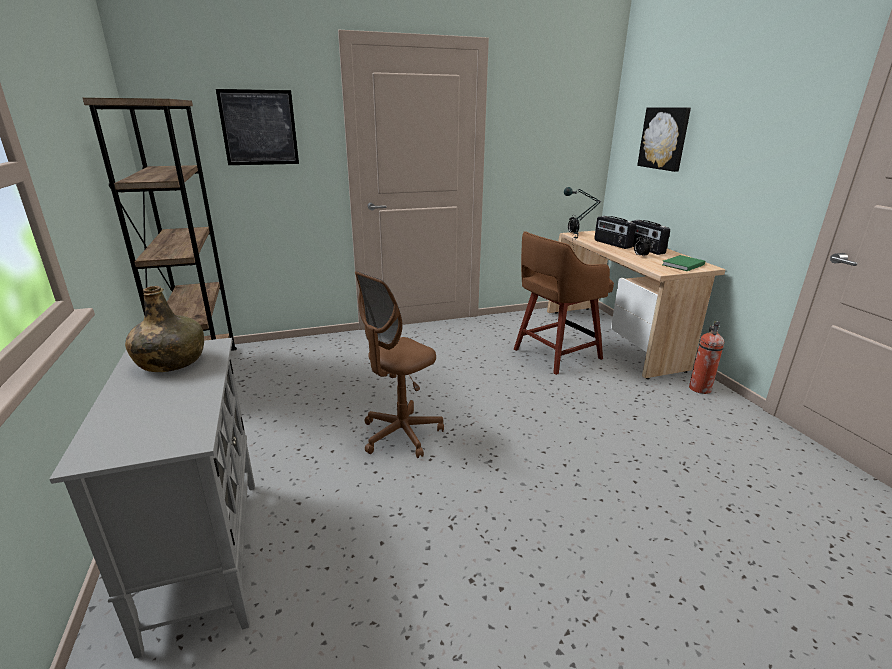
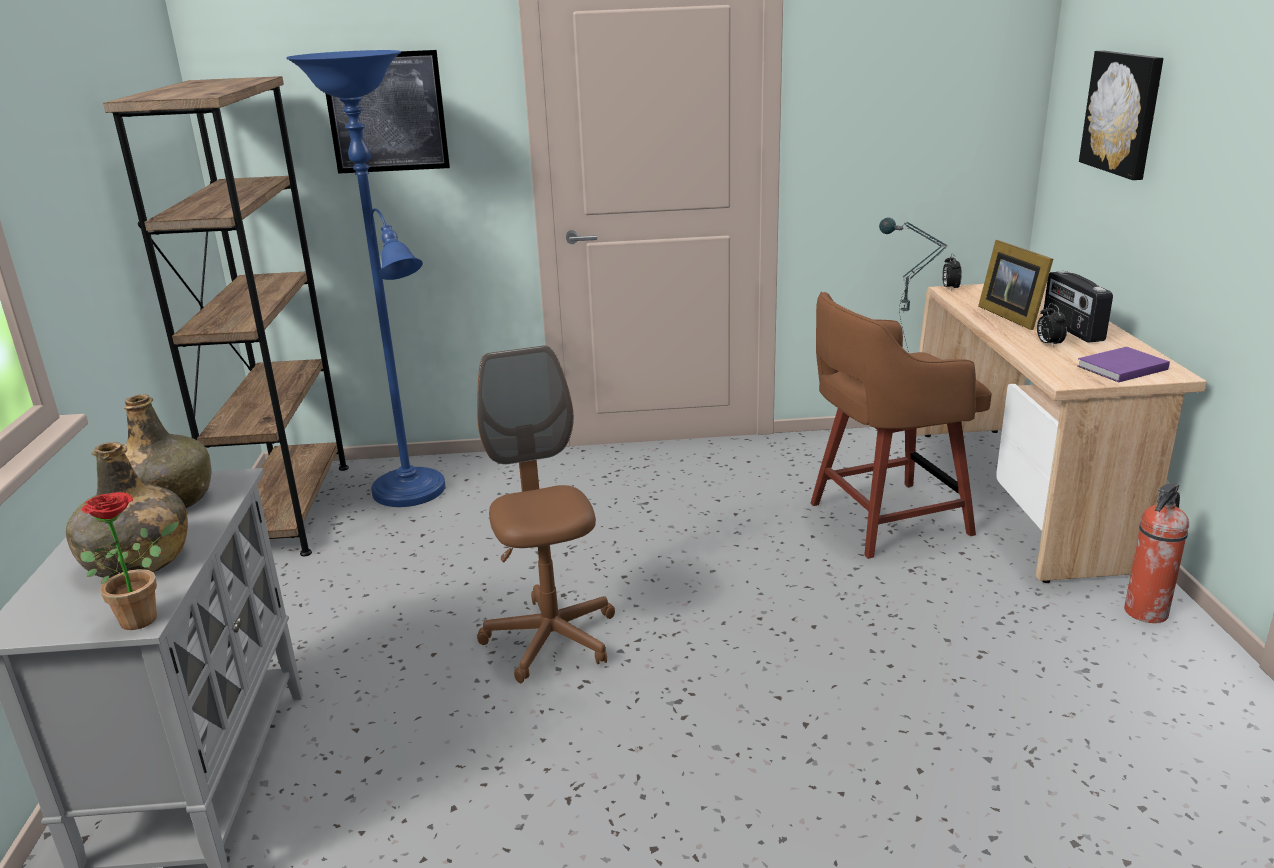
camera: 15 degrees right, 0 degrees up
brown office chair [355,271,444,458] -> brown office chair turned 105 degrees clockwise [477,346,615,683]
radio [594,216,636,249] -> picture frame [978,240,1053,330]
green book [662,255,705,271] -> purple book [1077,347,1170,382]
none -> green bottle [66,442,188,578]
none -> potted plant [80,492,179,630]
none -> blue floor lamp [286,50,445,507]

